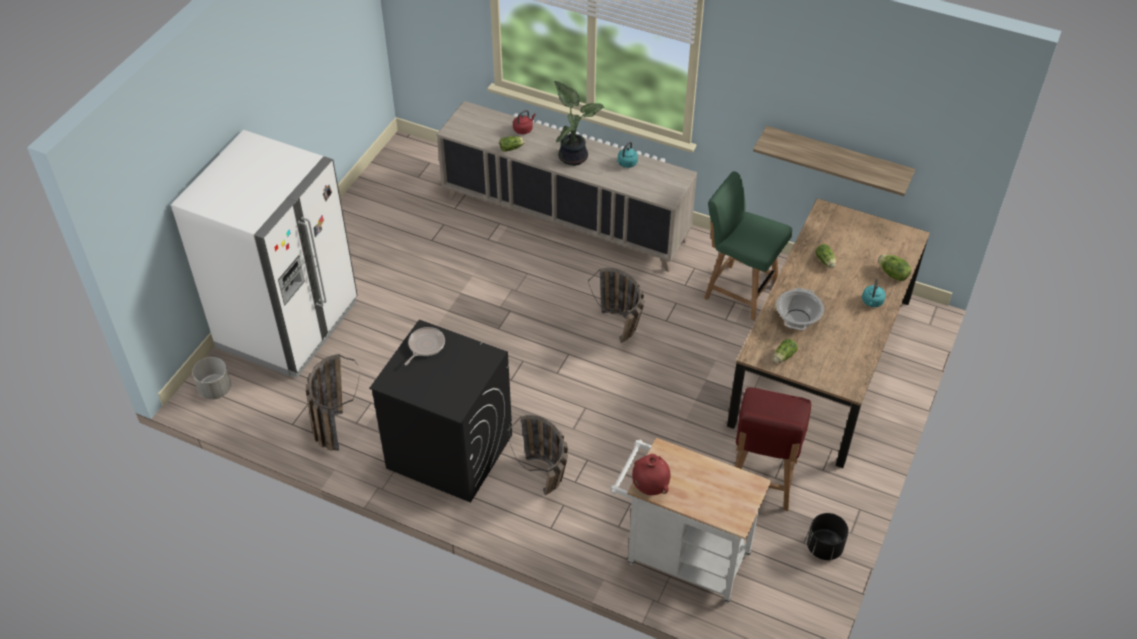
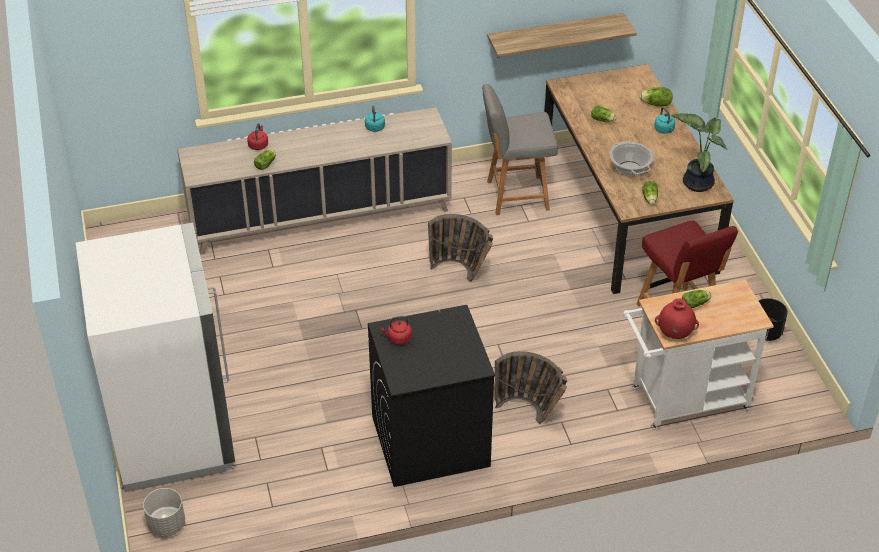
camera: 40 degrees left, 5 degrees down
basket [306,354,360,451] -> none
frying pan [404,327,445,365] -> red kettle [380,316,412,345]
potted plant [554,81,605,166] -> potted plant moved to [671,113,728,192]
green chair [704,171,792,321] -> grey chair [482,84,558,215]
none -> lettuce [682,290,711,308]

